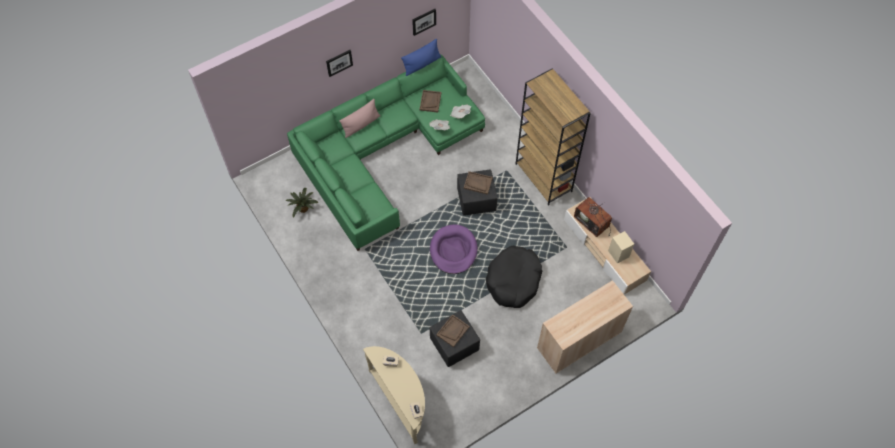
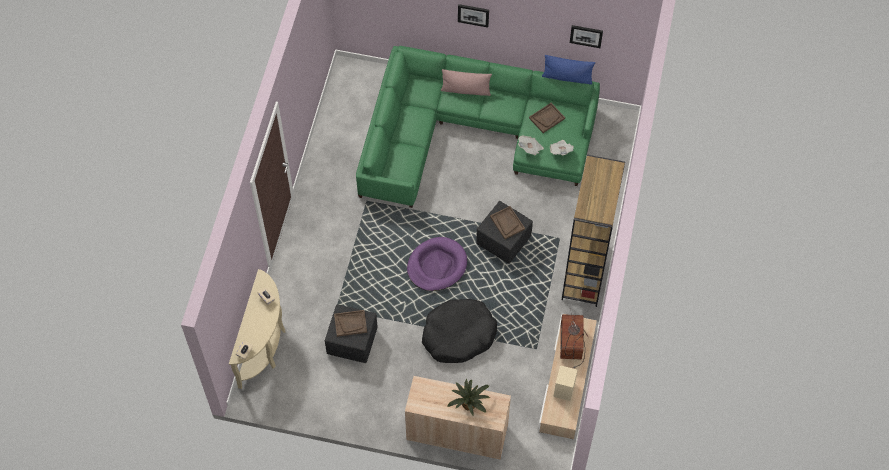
camera: 45 degrees right, 0 degrees up
potted plant [286,188,318,217] -> potted plant moved to [447,379,490,415]

